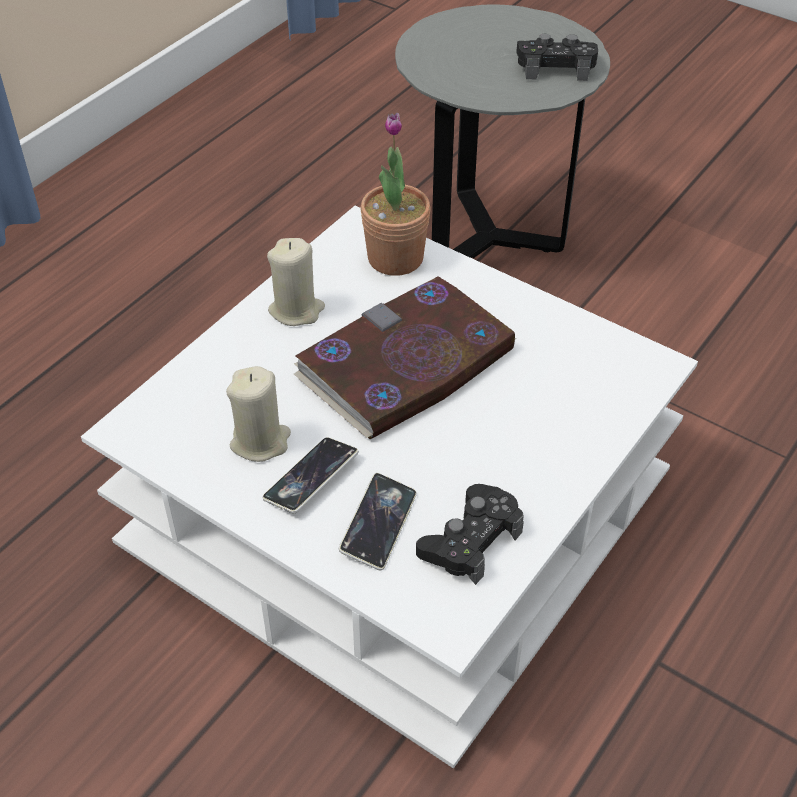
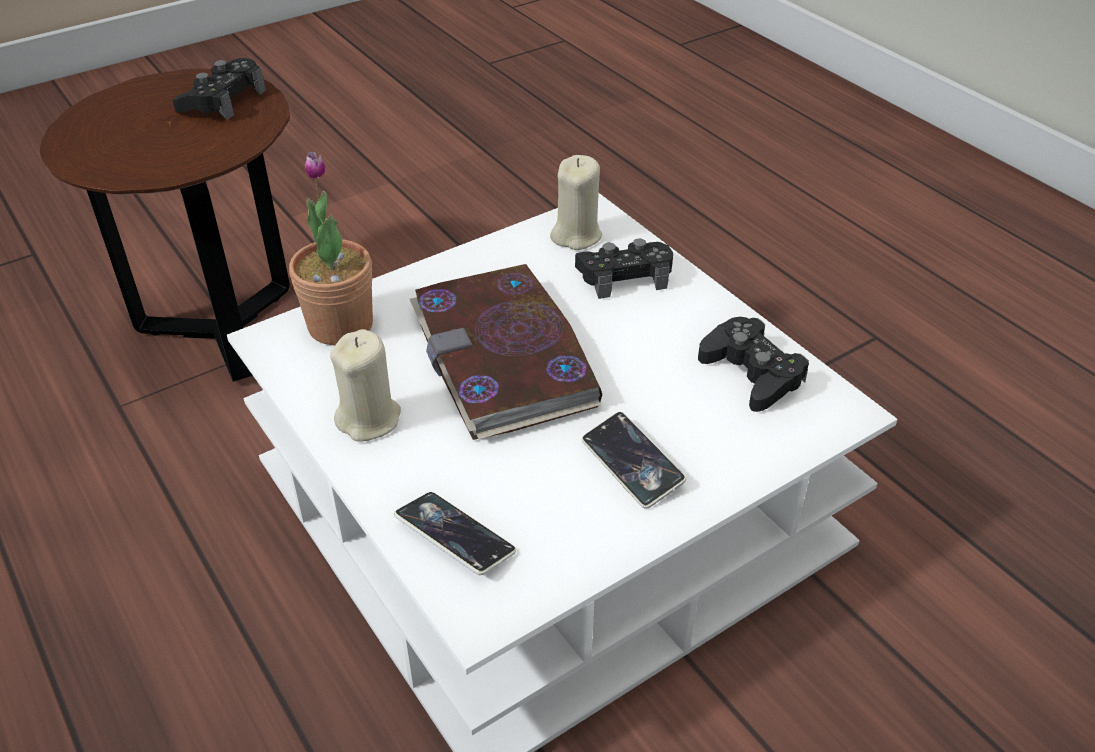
camera: 70 degrees left, 5 degrees down
beige candle [226,366,291,462] -> beige candle moved to [550,155,602,250]
phone [339,473,417,570] -> phone moved to [394,492,516,575]
grey side table [395,5,610,258] -> brown side table [40,69,290,382]
none -> black game controller [575,239,673,299]

